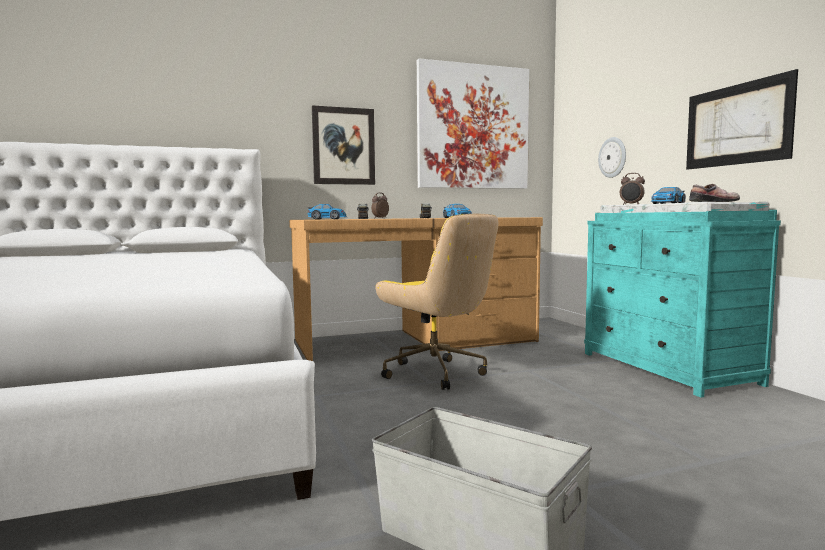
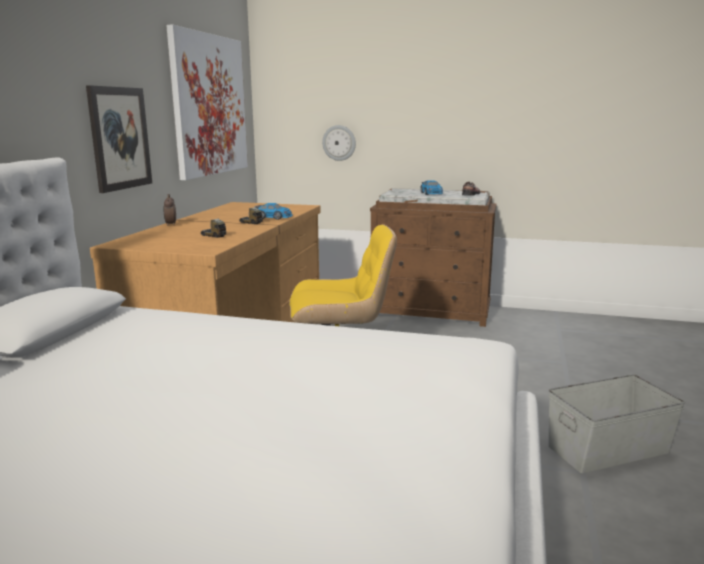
camera: 55 degrees left, 10 degrees up
toy car [307,204,347,220] -> none
turquoise dresser [584,202,781,398] -> brown dresser [370,188,497,327]
alarm clock [620,173,645,205] -> none
picture [686,69,798,170] -> none

